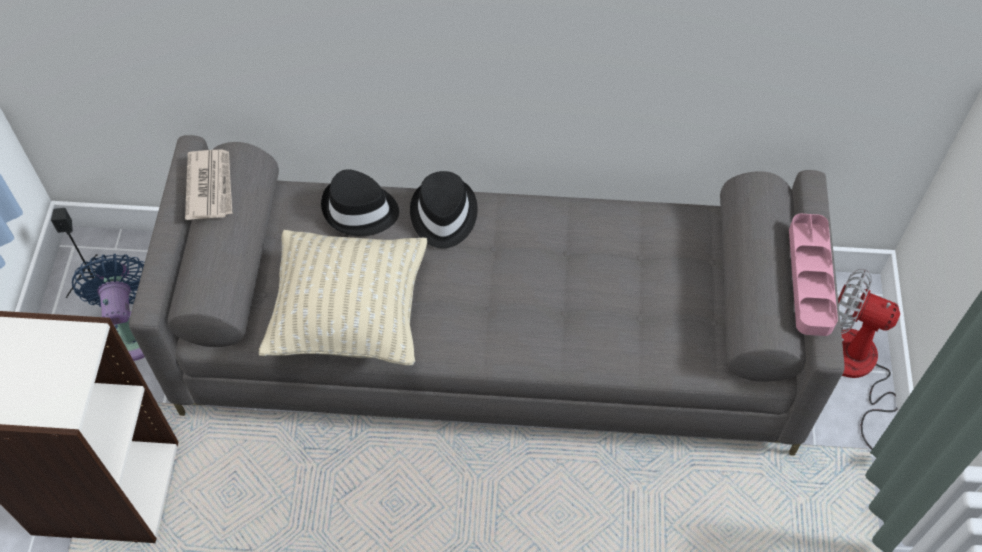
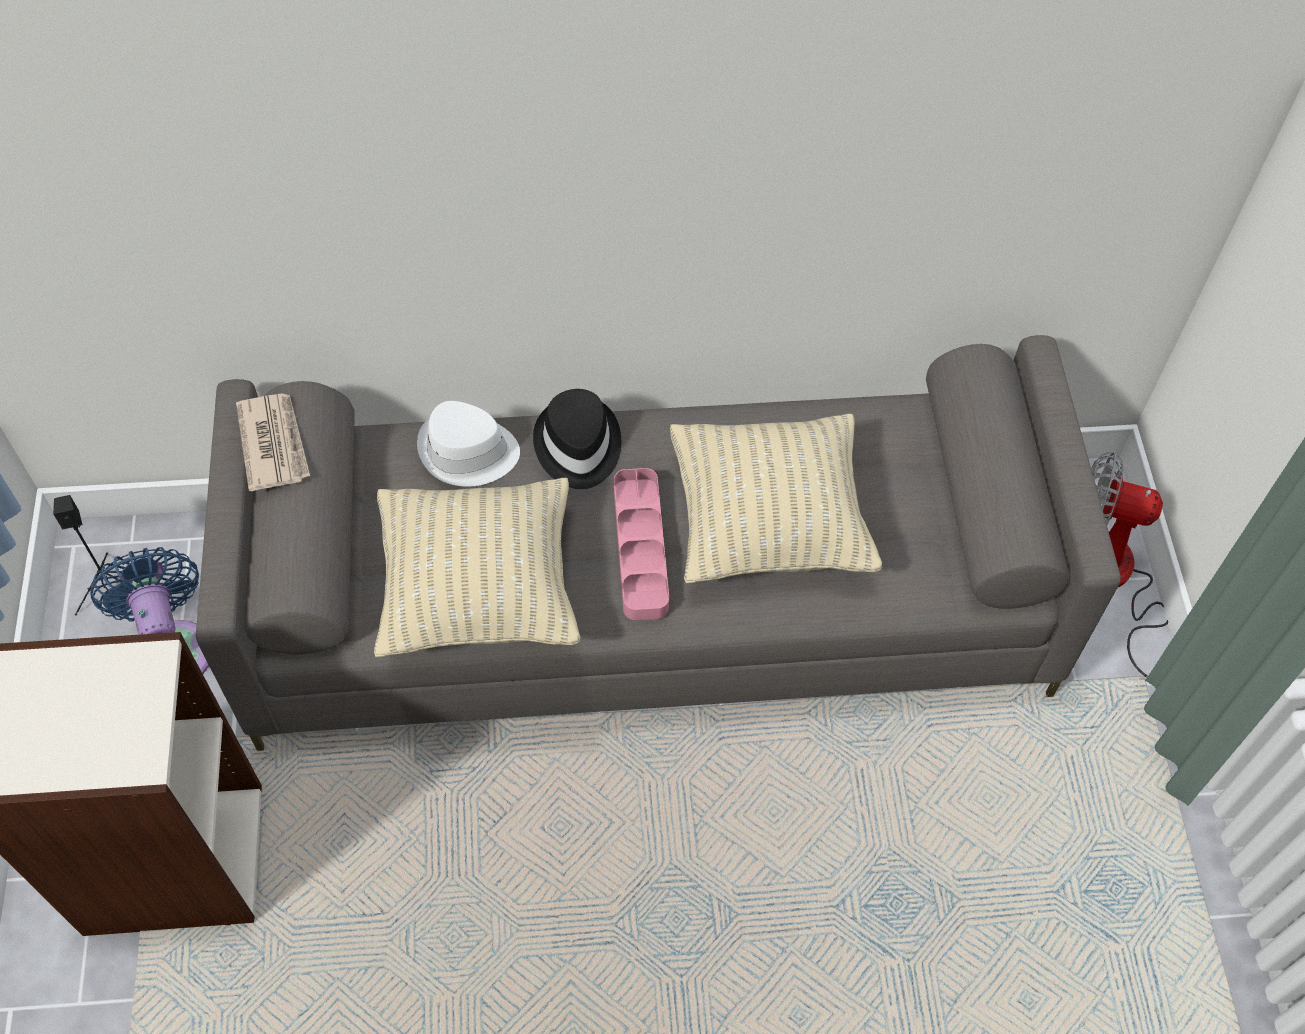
camera: 10 degrees left, 0 degrees up
black hat [321,169,399,236] -> white hat [417,401,520,487]
pink tray [789,214,838,336] -> pink tray moved to [614,468,669,620]
none -> beige pillow [670,414,882,583]

